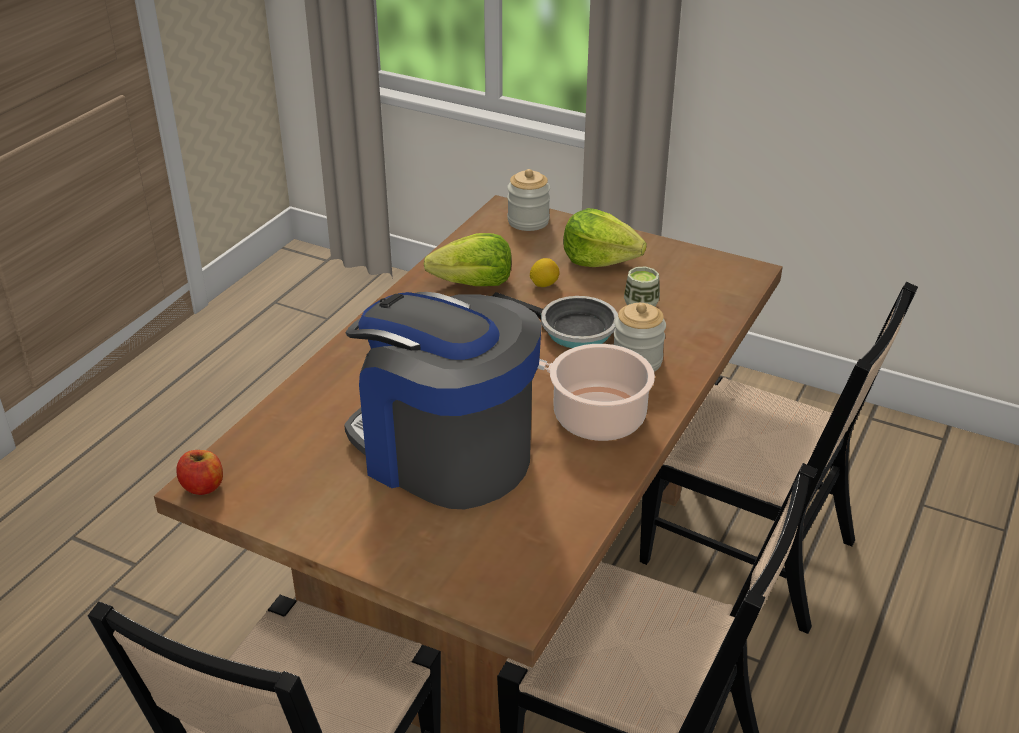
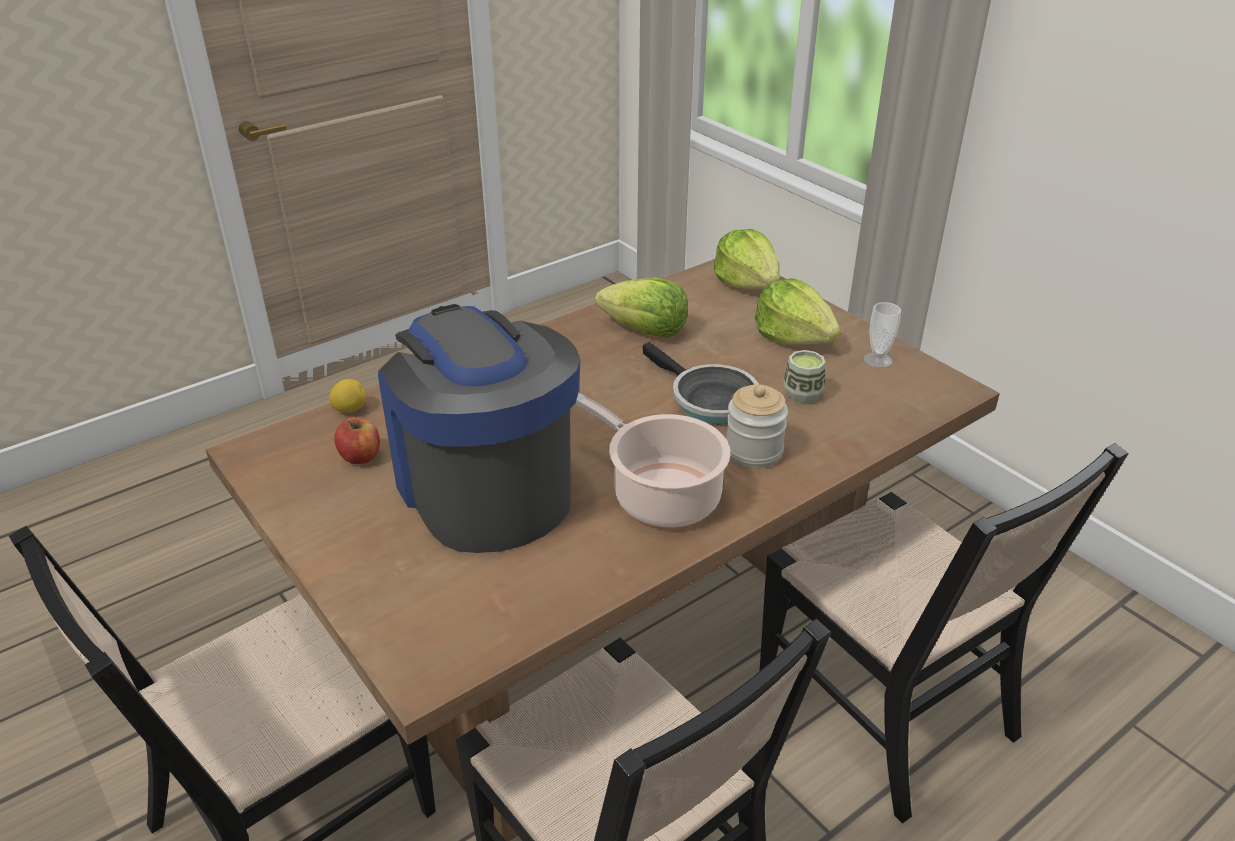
camera: 25 degrees right, 0 degrees up
apple [176,450,223,495] -> apple moved to [334,417,380,464]
jar [507,169,550,231] -> lettuce [713,229,780,290]
lemon [530,258,559,287] -> lemon moved to [329,379,366,413]
none -> cup [864,302,901,368]

